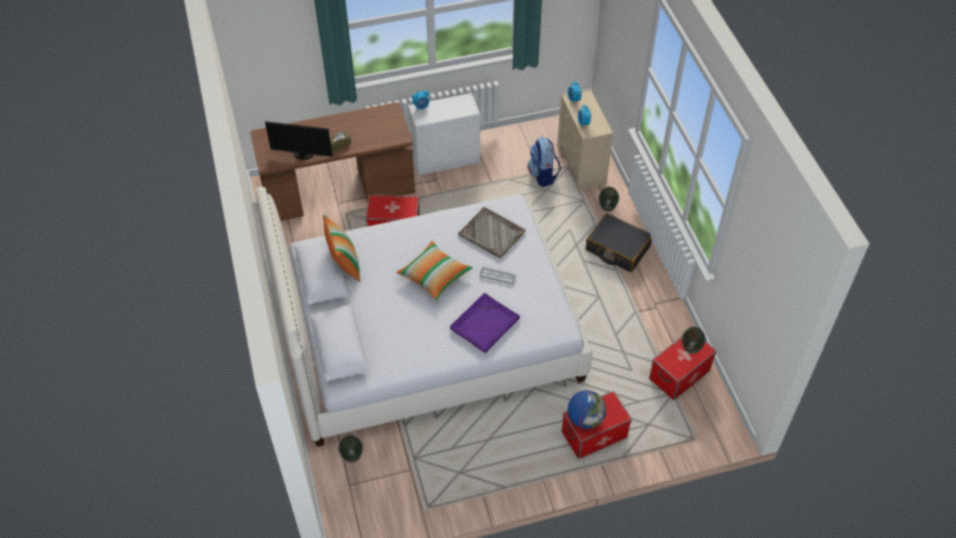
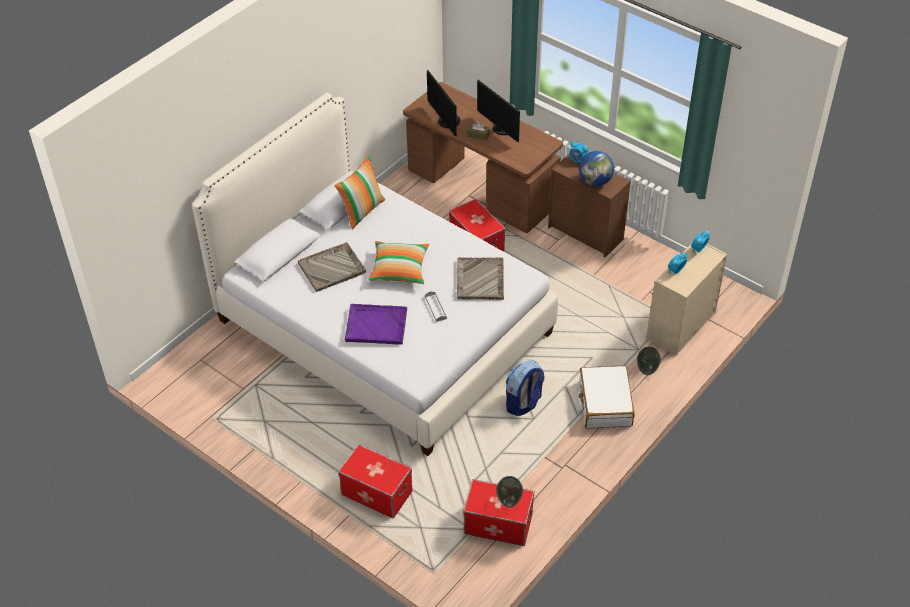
camera: 55 degrees right, 5 degrees down
vase [338,435,363,462] -> none
white dresser [408,93,480,178] -> brown dresser [548,154,631,258]
backpack [527,136,561,187] -> backpack moved to [506,360,545,416]
globe [568,390,606,429] -> globe moved to [579,151,614,186]
black suitcase [586,213,652,272] -> white suitcase [579,365,635,428]
none -> grey tray [298,242,366,292]
none -> monitor [477,80,520,142]

